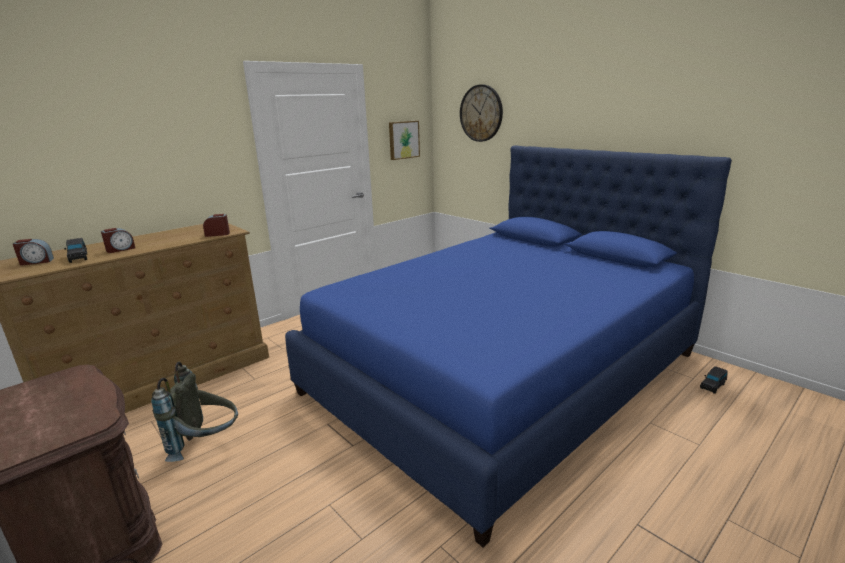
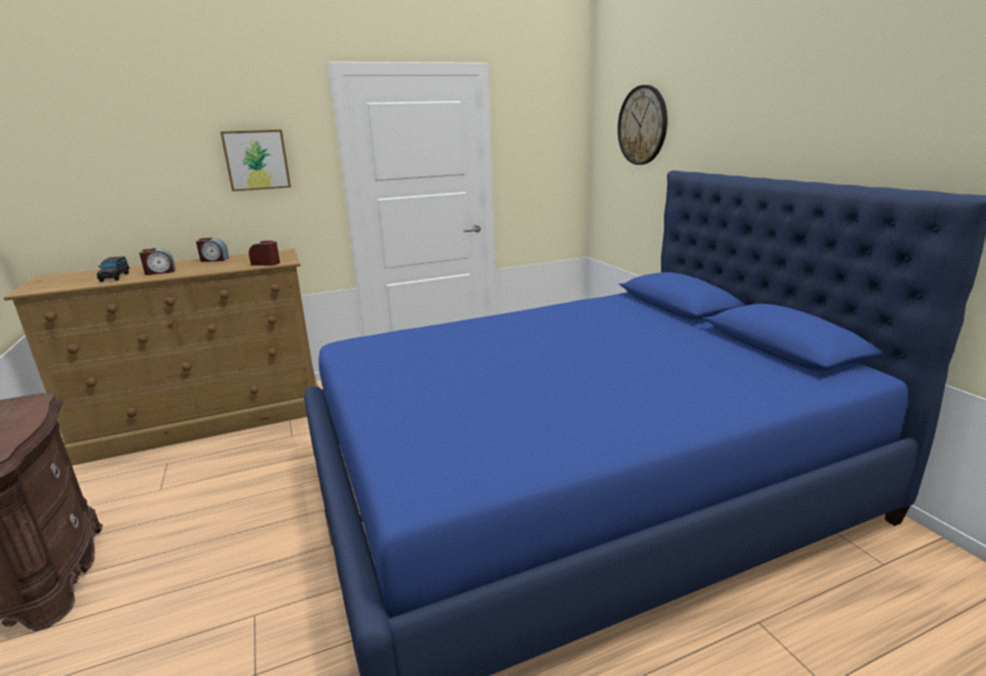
camera: 20 degrees right, 0 degrees up
alarm clock [13,239,54,265] -> alarm clock moved to [196,238,229,262]
grey backpack [151,362,238,462] -> none
picture [389,121,420,160] -> picture moved to [221,130,291,191]
black toy car [700,366,728,394] -> none

